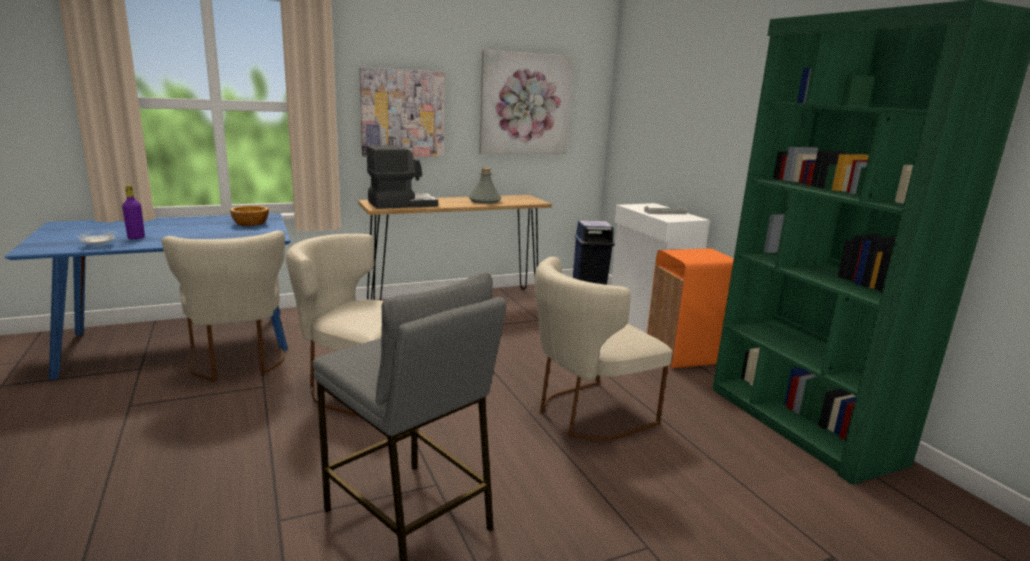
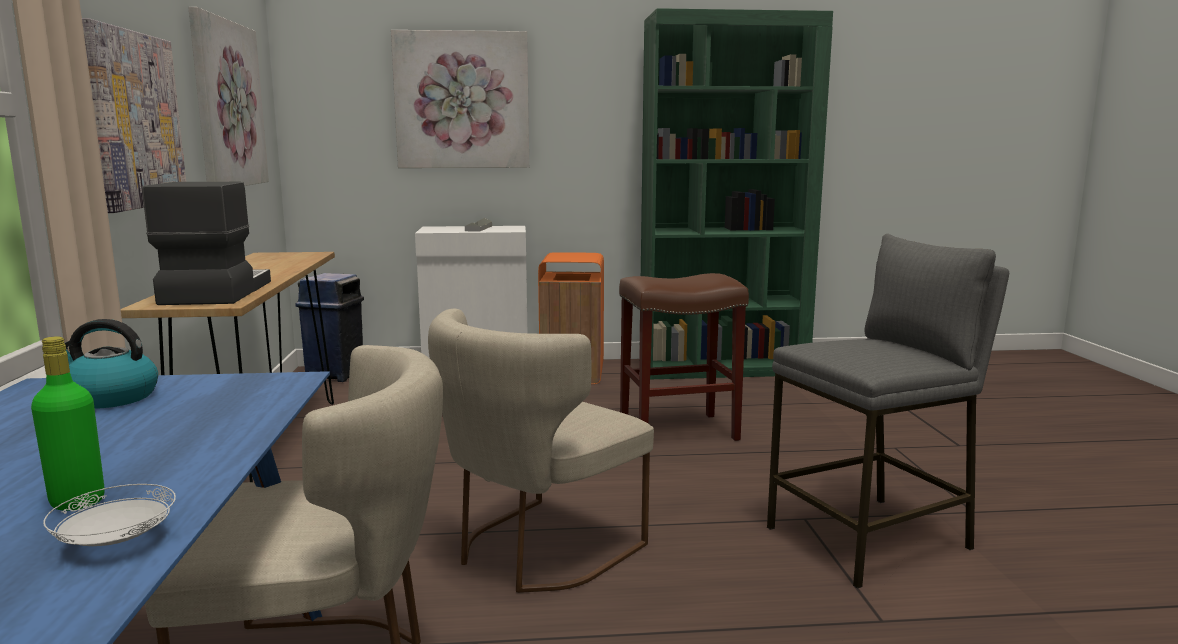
camera: 70 degrees left, 5 degrees down
purple bottle [122,185,145,239] -> green bottle [31,336,105,511]
bowl [230,206,269,226] -> kettle [65,319,158,409]
grey bottle [469,168,502,204] -> none
beige chair [534,257,672,441] -> brown stool [619,273,749,441]
none -> picture [391,30,529,168]

